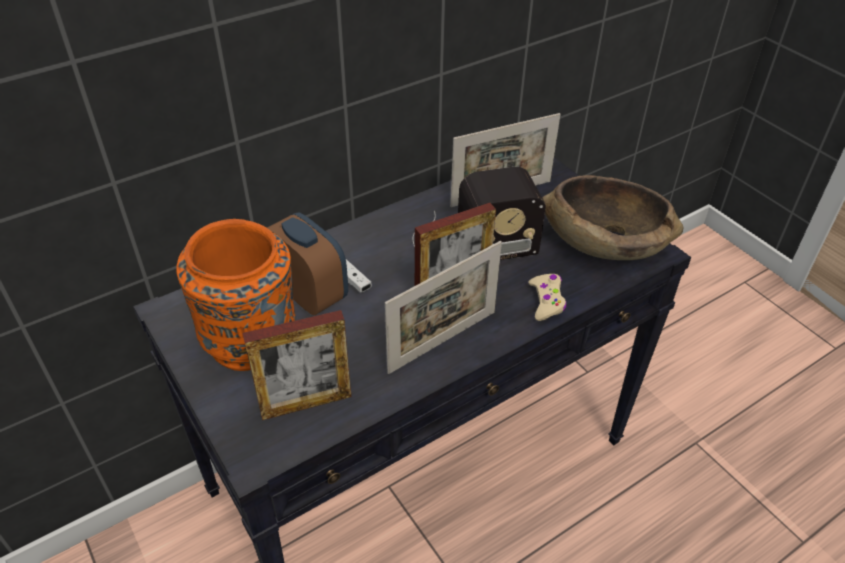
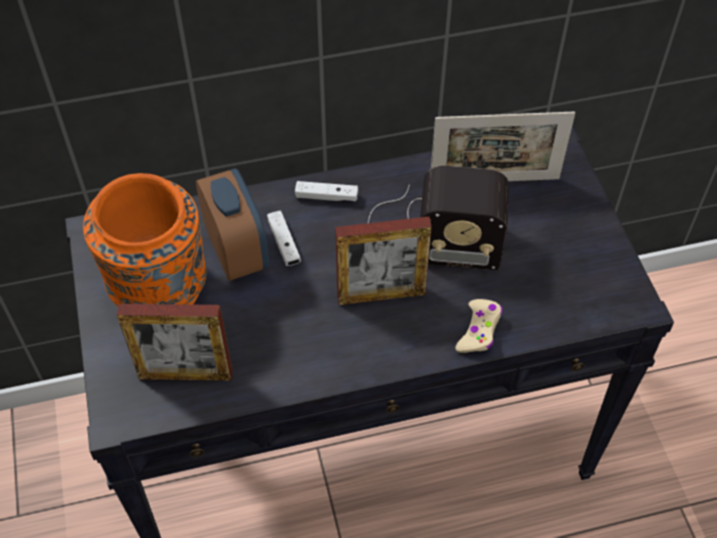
camera: 20 degrees right, 10 degrees up
picture frame [385,241,502,374] -> none
brown bowl [542,175,684,260] -> none
none -> white game controller [295,181,358,201]

